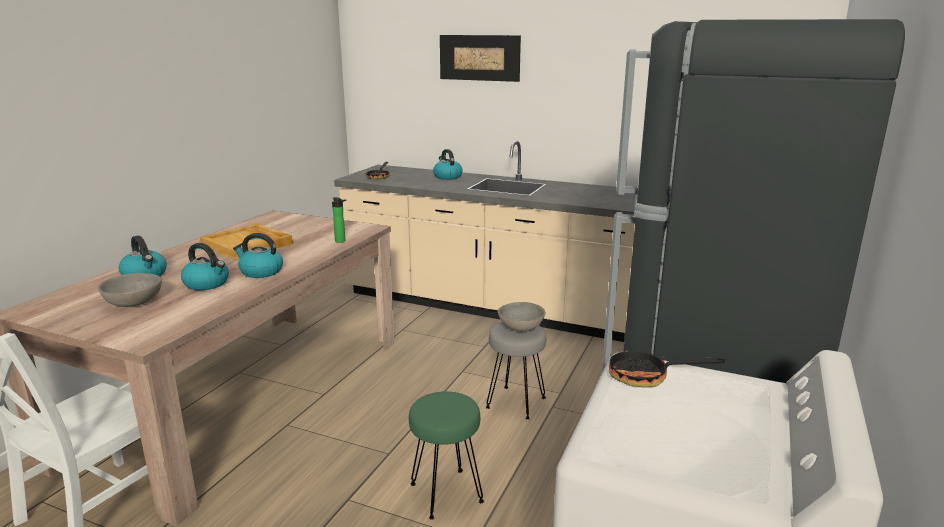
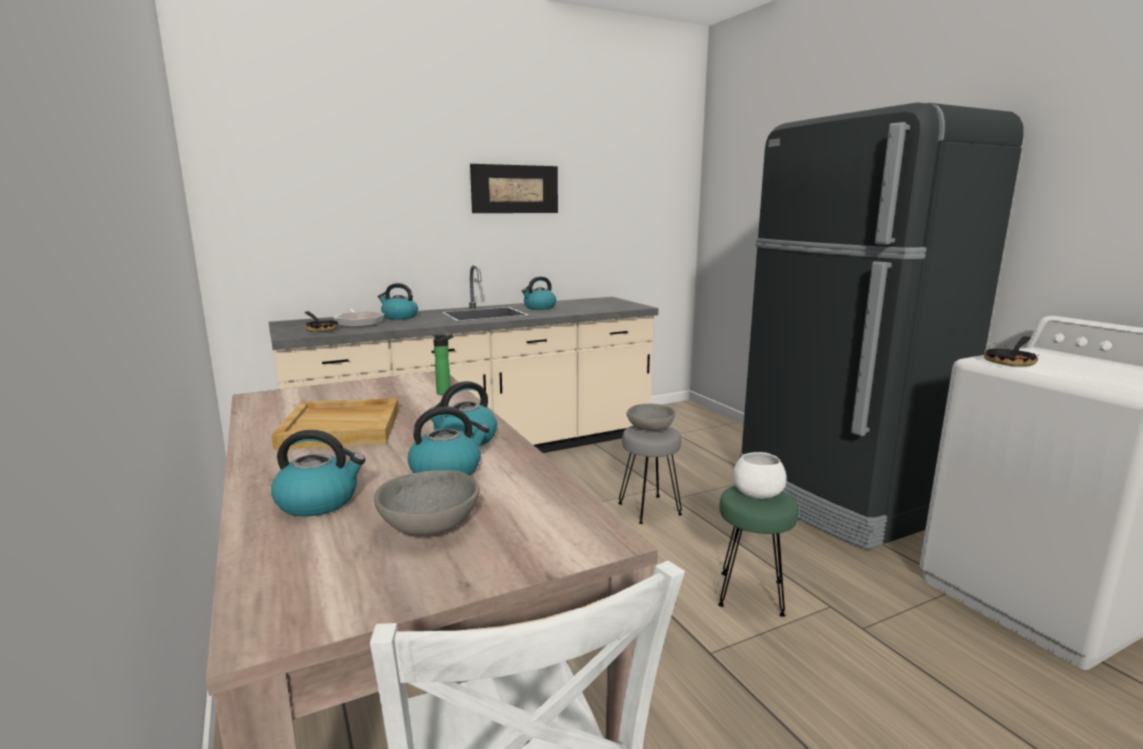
camera: 50 degrees left, 5 degrees down
picture [440,35,521,82] -> picture moved to [470,164,558,213]
none -> frying pan [334,309,384,327]
none -> kettle [522,276,556,310]
none -> white bowl [733,452,787,499]

